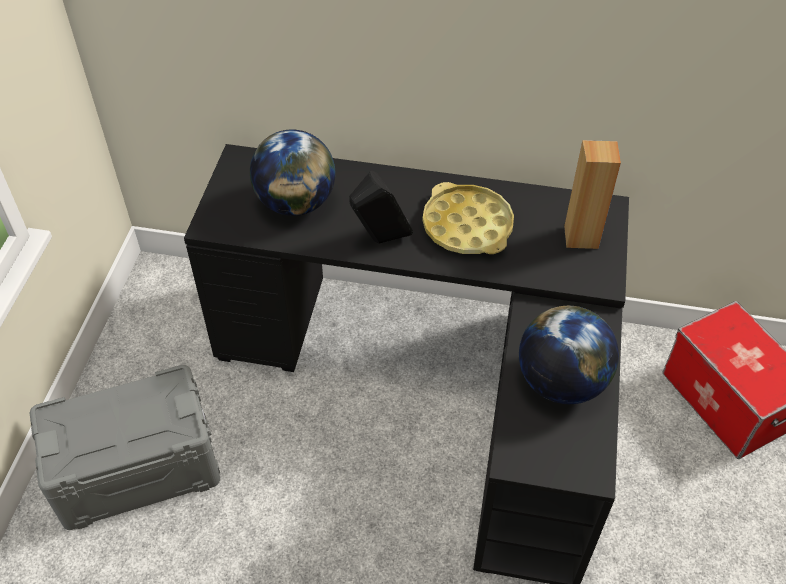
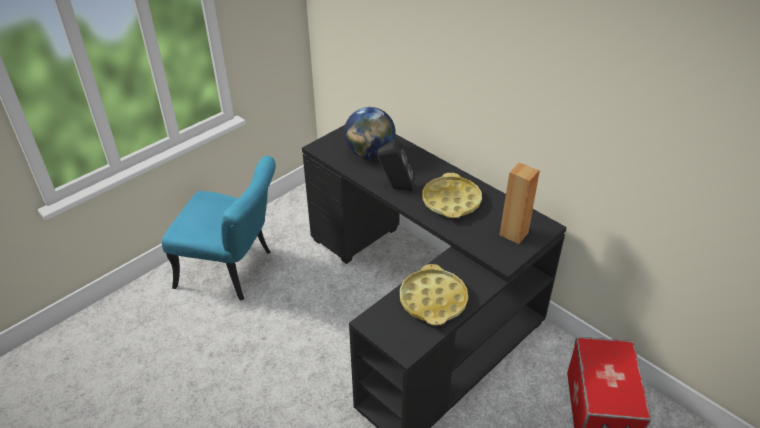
camera: 35 degrees right, 10 degrees down
grey storage box [30,365,220,530] -> turquoise chair [162,156,276,301]
globe [519,306,619,404] -> yellow tray [400,264,468,326]

